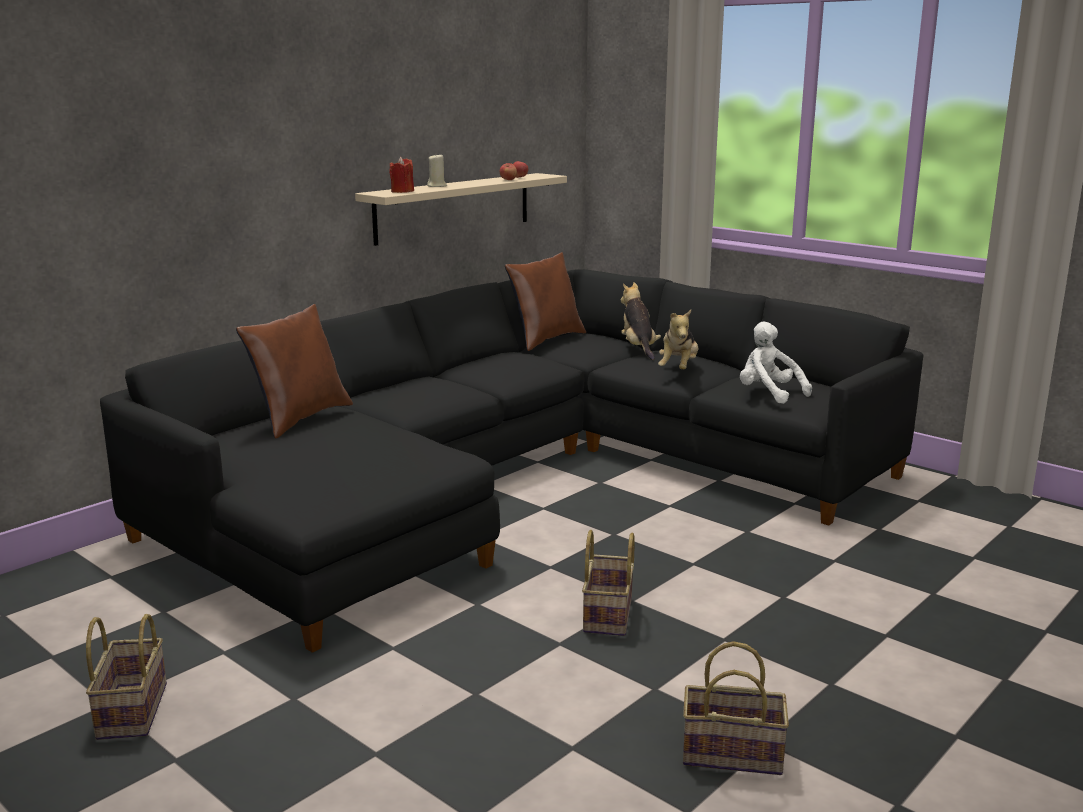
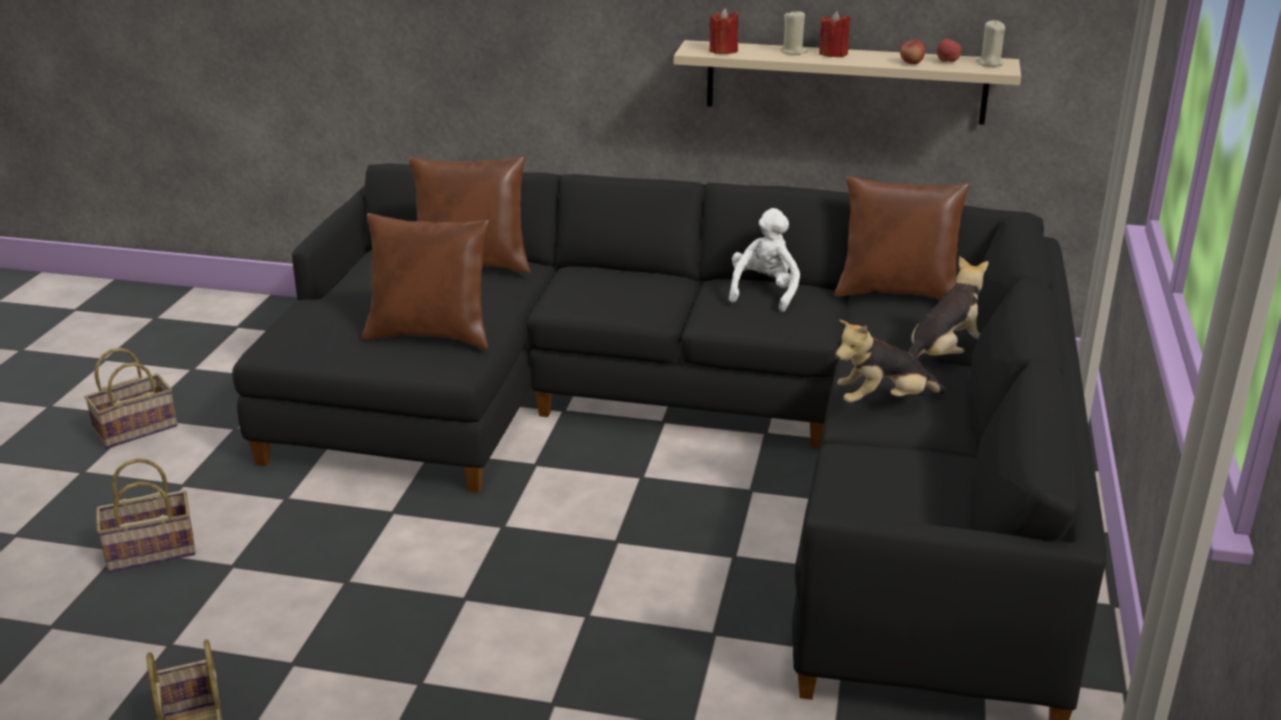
camera: 60 degrees right, 10 degrees up
basket [582,530,635,636] -> basket moved to [96,458,196,572]
white plush toy [740,321,812,404] -> white plush toy moved to [729,208,800,312]
none -> brown pillow [362,213,490,349]
none -> red candle [819,11,851,57]
none -> beige candle [976,20,1005,67]

